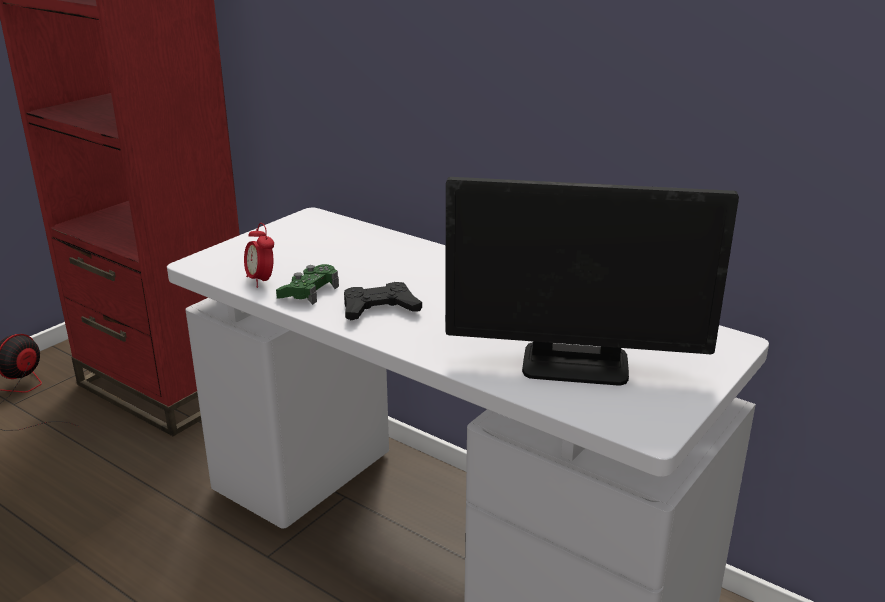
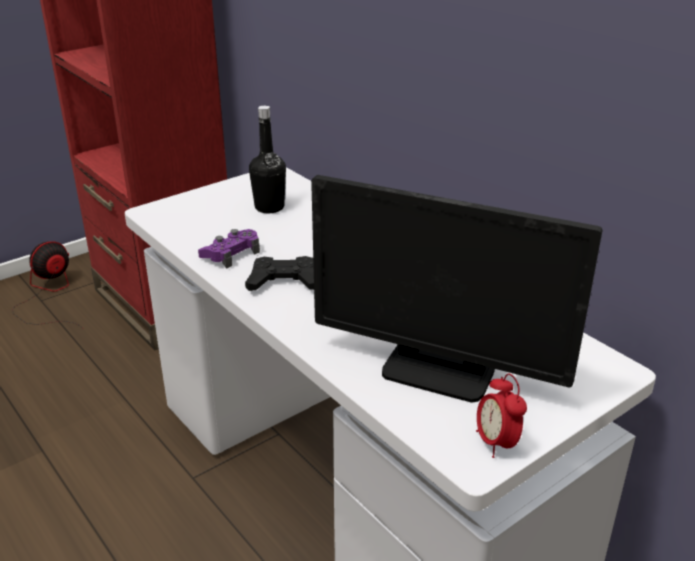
camera: 15 degrees right, 5 degrees up
alarm clock [244,223,274,288] -> alarm clock moved to [476,373,527,458]
green game controller [276,264,339,305] -> purple game controller [198,229,260,269]
none -> black bottle [249,106,286,213]

